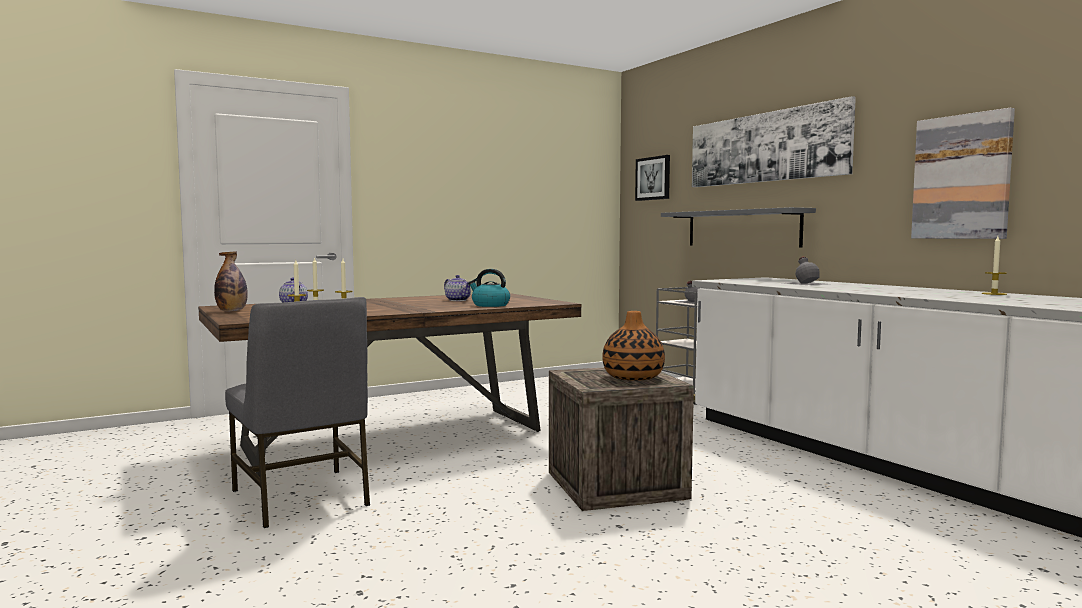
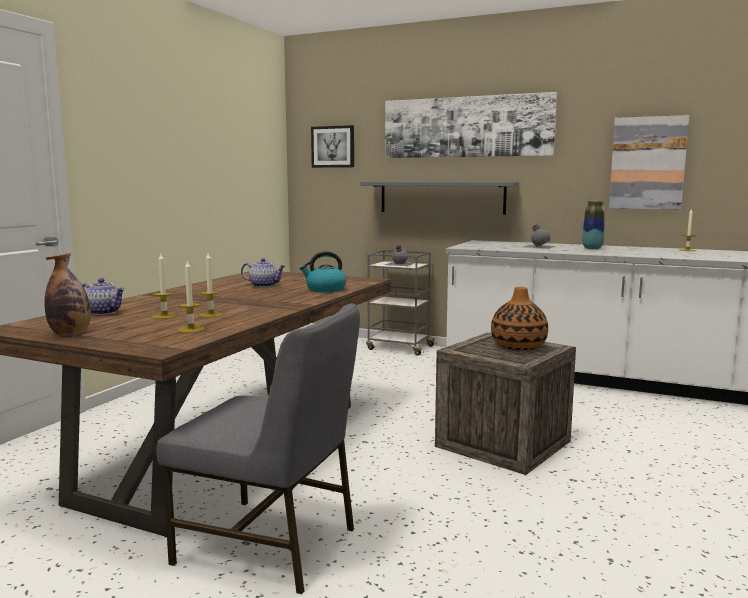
camera: 35 degrees left, 5 degrees up
none -> vase [582,201,605,249]

